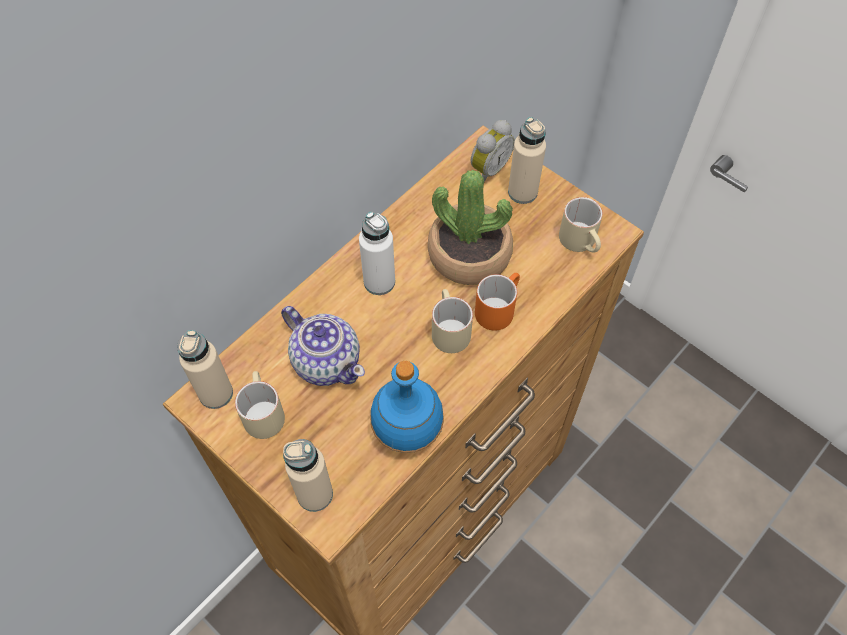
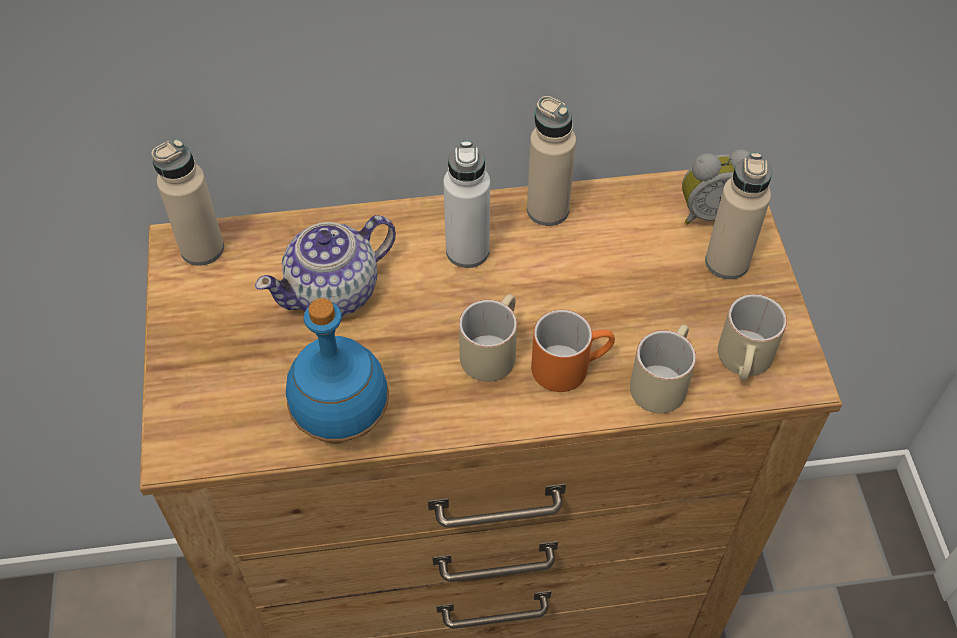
camera: 40 degrees right, 5 degrees down
beige mug [235,371,285,439] -> beige mug moved to [630,325,696,413]
teapot [281,306,365,386] -> teapot turned 60 degrees clockwise [255,215,396,316]
beige bottle [283,439,333,512] -> beige bottle moved to [527,96,576,226]
potted plant [427,170,513,285] -> none

